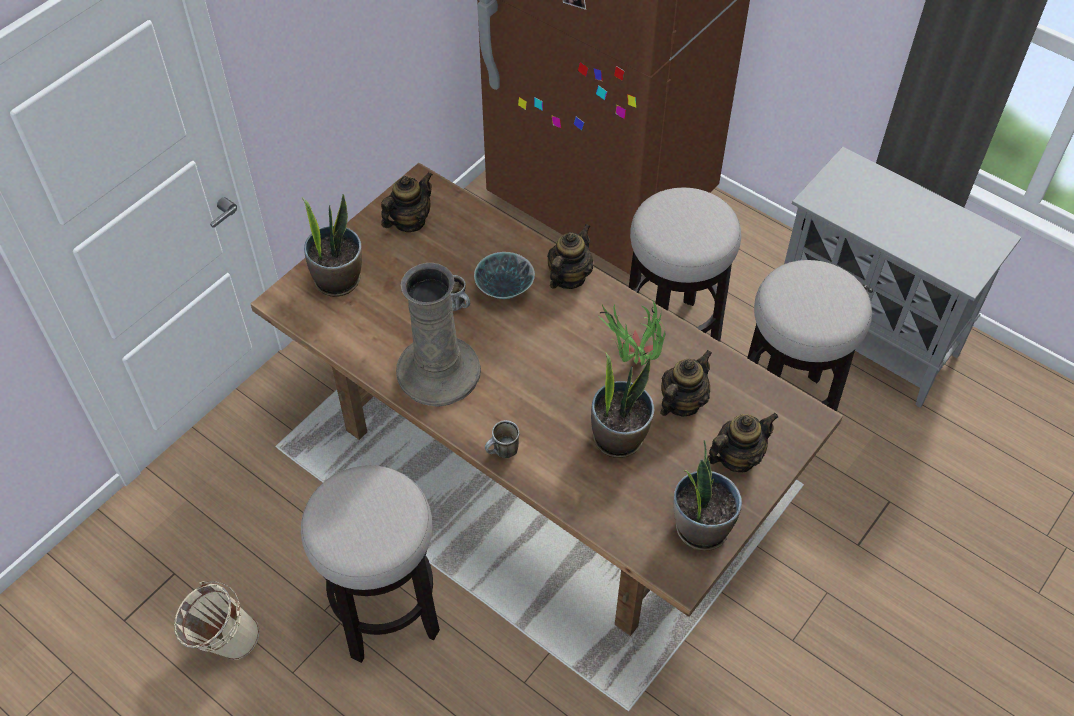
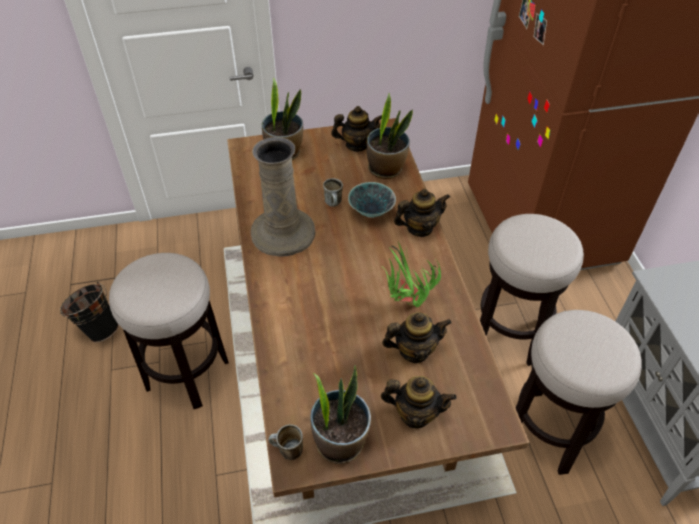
camera: 40 degrees right, 5 degrees down
beige bucket [174,581,259,660] -> black bucket [60,282,119,342]
mug [485,420,520,458] -> mug moved to [268,424,303,460]
potted plant [591,352,654,458] -> potted plant moved to [367,93,413,179]

